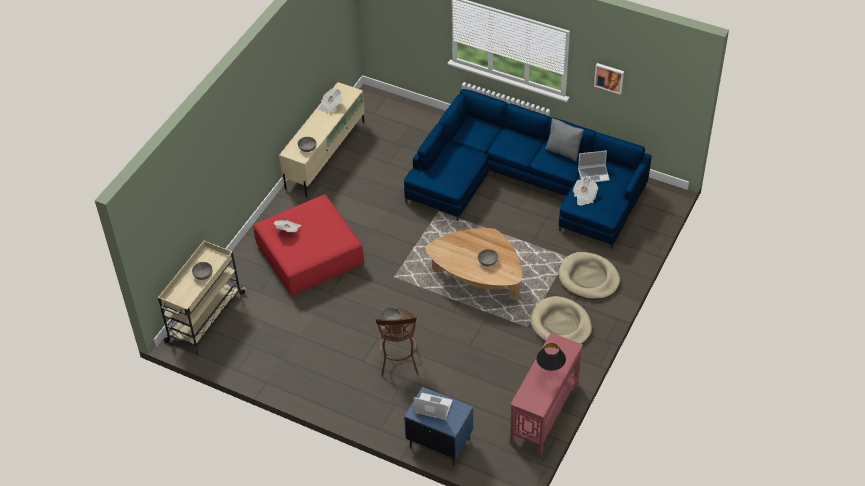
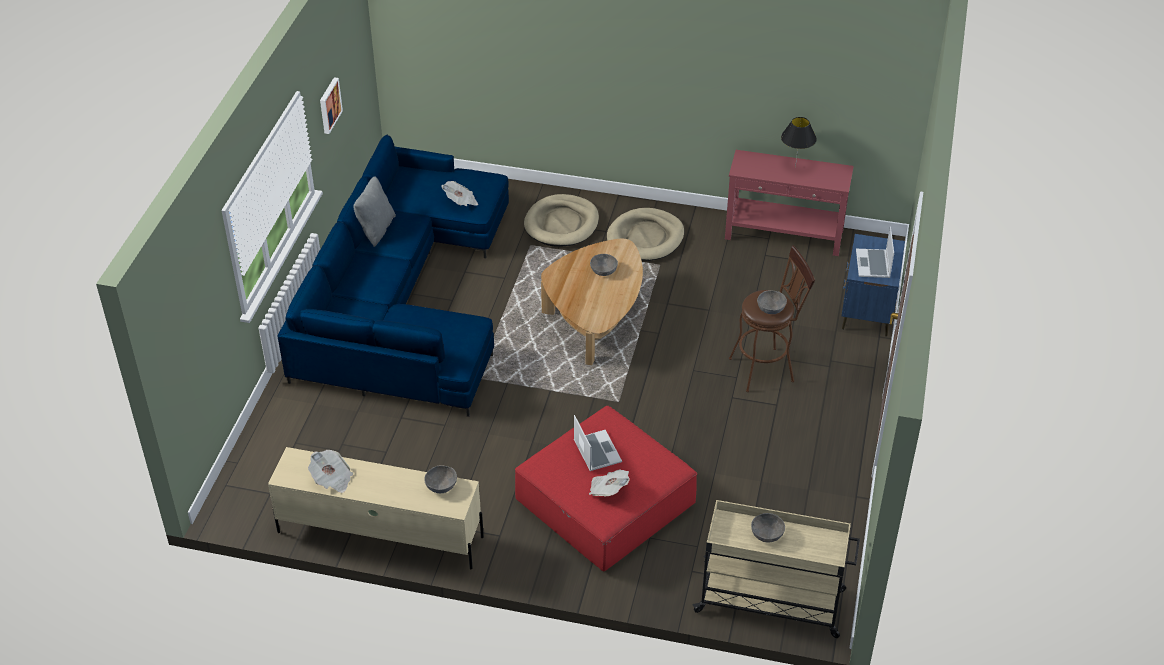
camera: 105 degrees left, 5 degrees down
laptop [578,150,610,182] -> laptop moved to [574,415,622,471]

